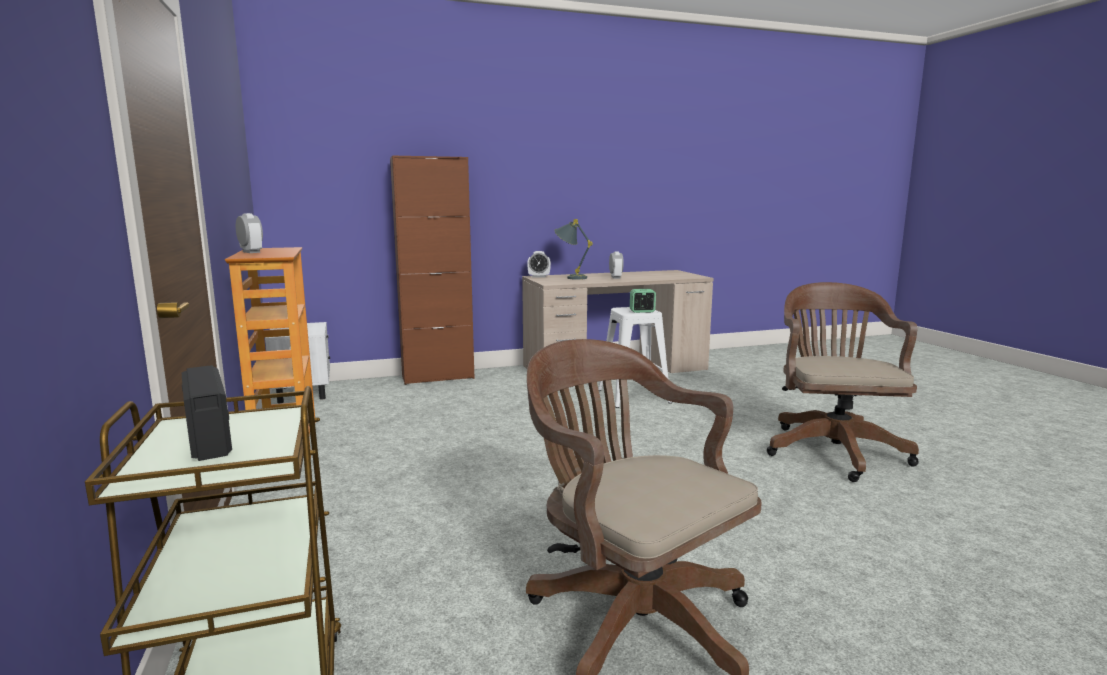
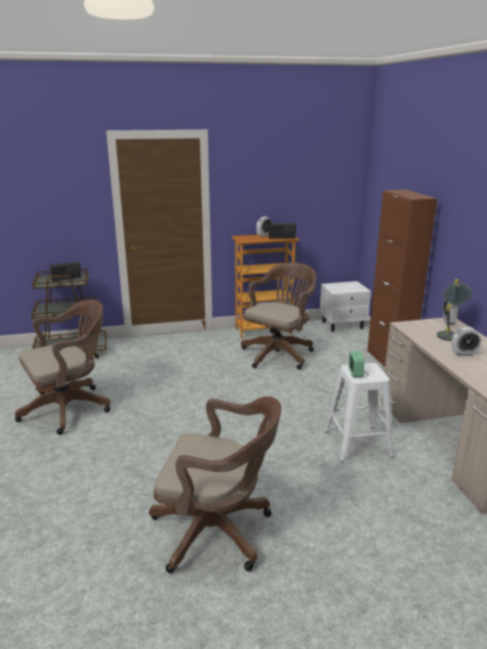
camera: 95 degrees right, 10 degrees up
none -> brown office chair [241,263,316,370]
none -> radio [269,223,296,239]

